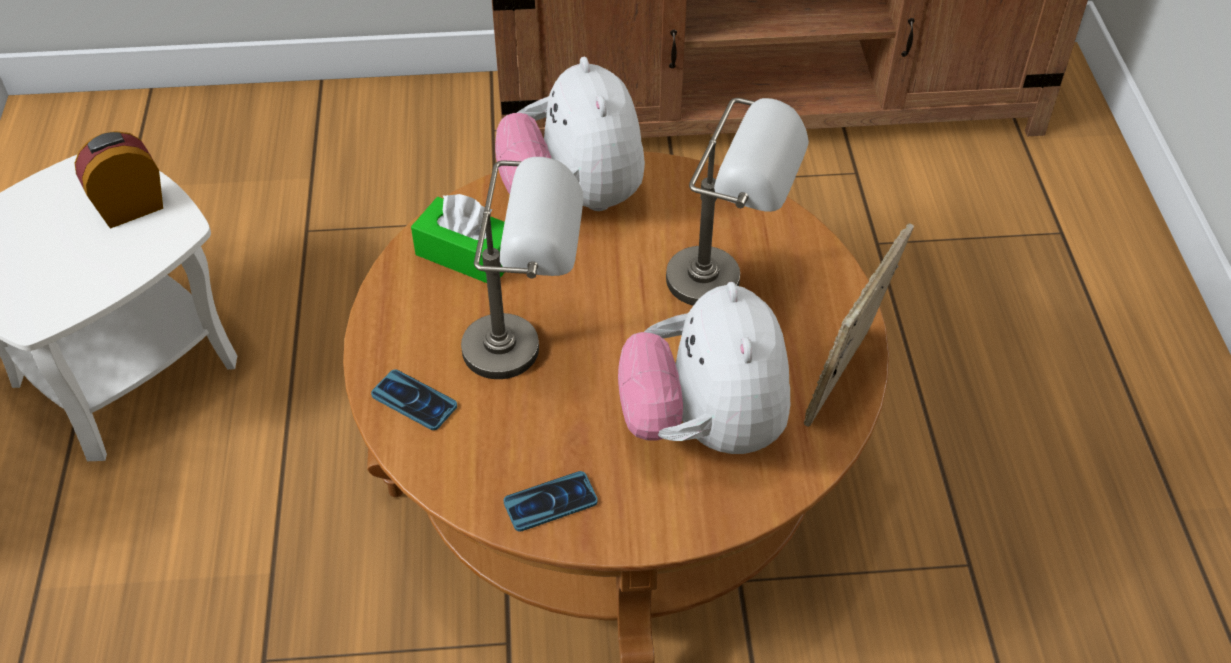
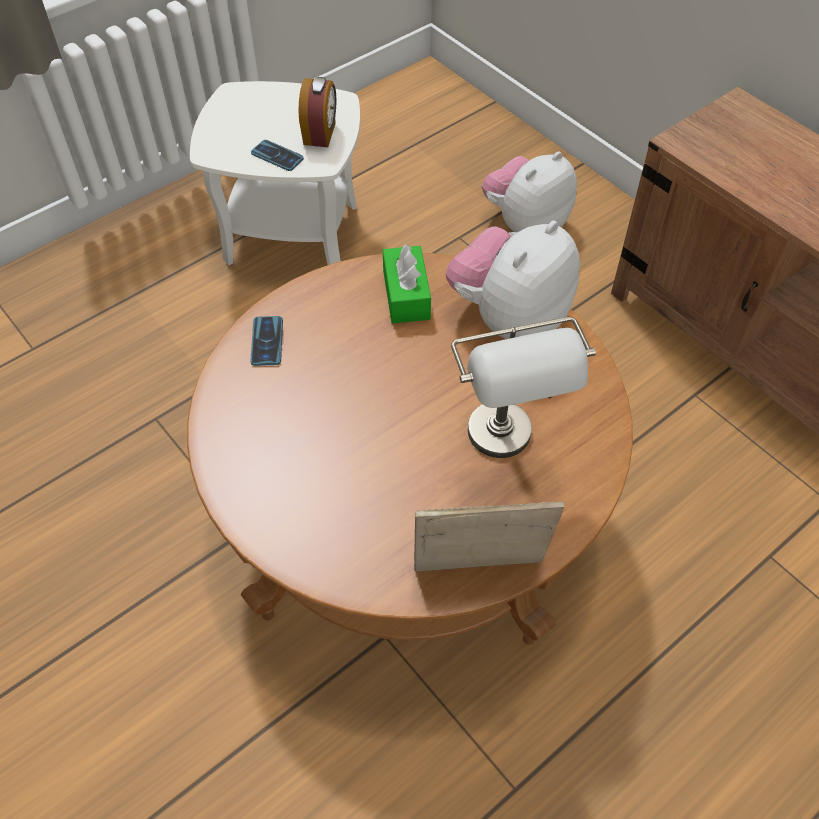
camera: 55 degrees right, 5 degrees up
alarm clock [75,131,163,229] -> alarm clock turned 75 degrees clockwise [299,77,336,147]
grey table lamp [461,157,583,379] -> none
phone [504,471,598,531] -> phone moved to [251,140,304,171]
plush toy [618,282,790,454] -> plush toy moved to [482,151,577,232]

